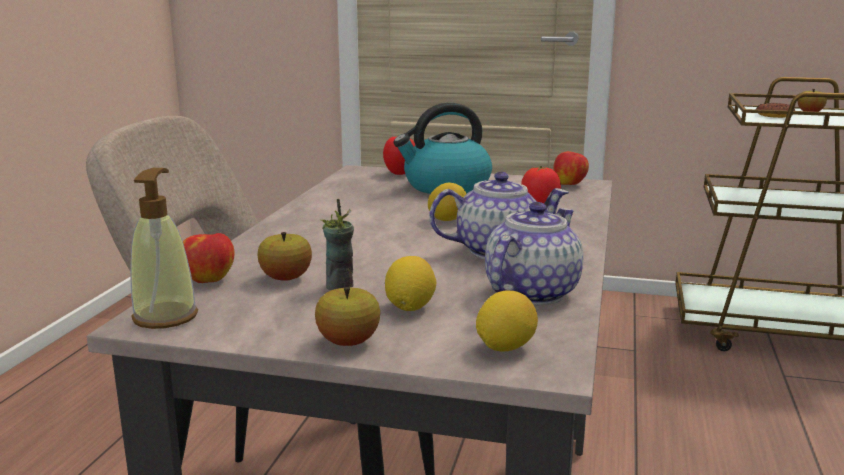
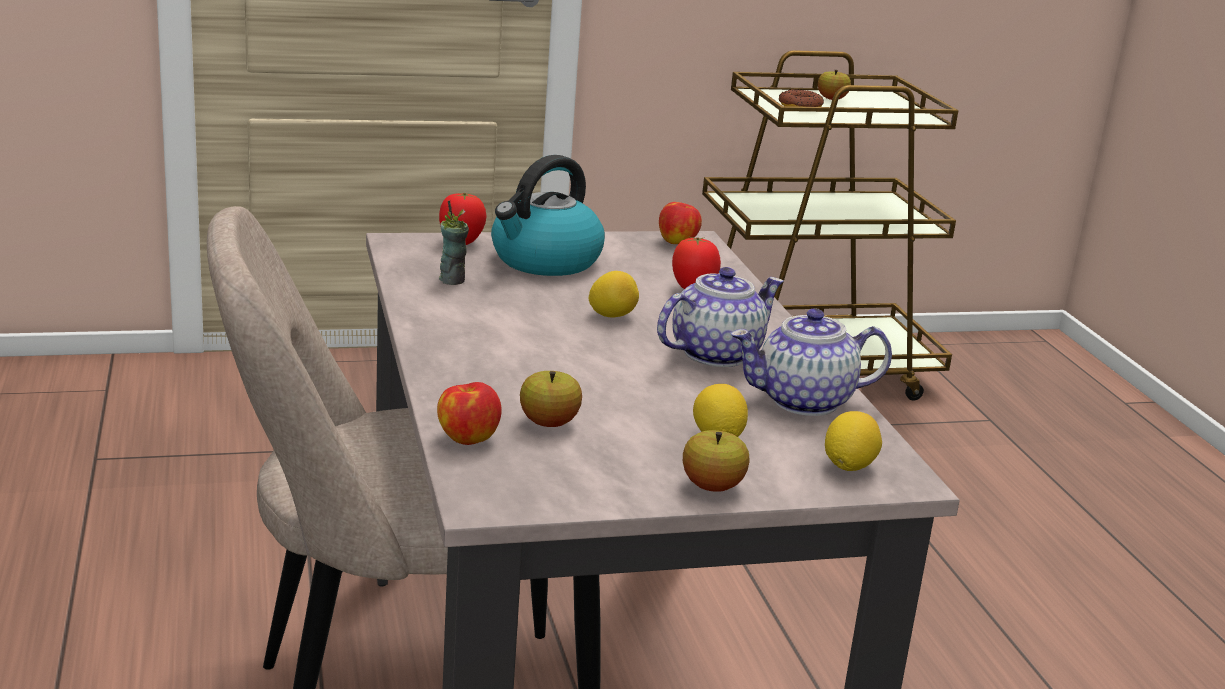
camera: 30 degrees left, 5 degrees up
soap dispenser [130,168,198,329] -> none
cup [321,199,354,290] -> cup moved to [439,200,469,285]
teapot [485,202,583,305] -> teapot turned 105 degrees counterclockwise [731,308,892,416]

